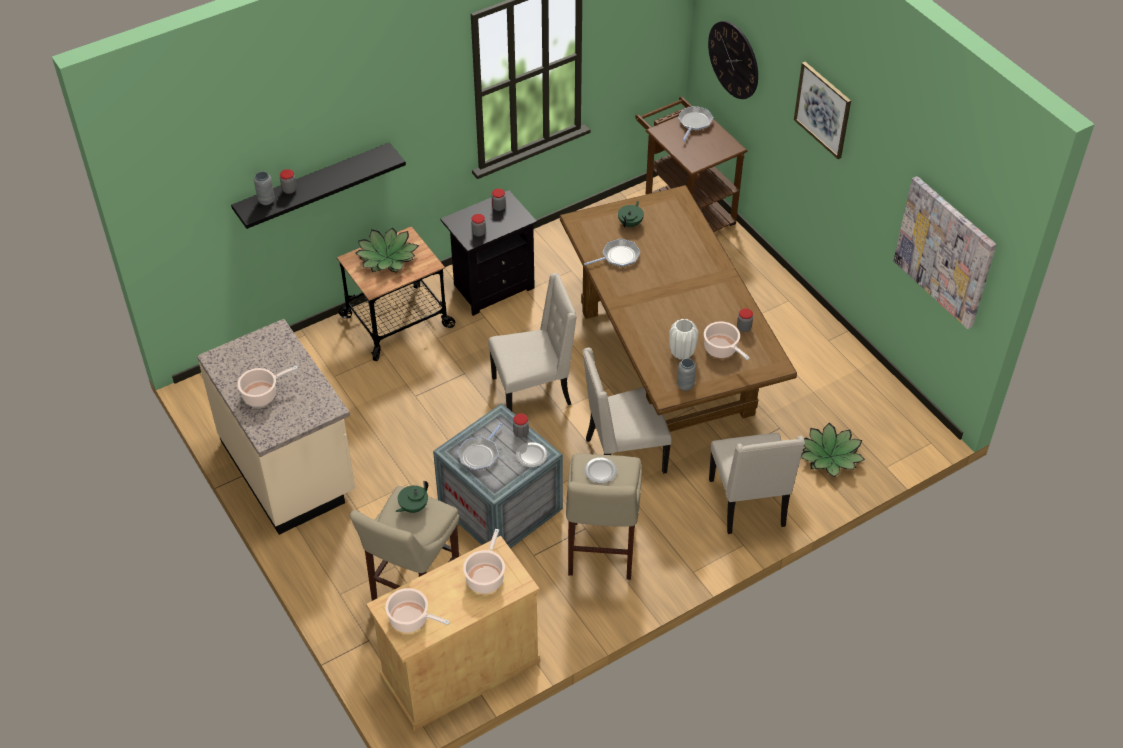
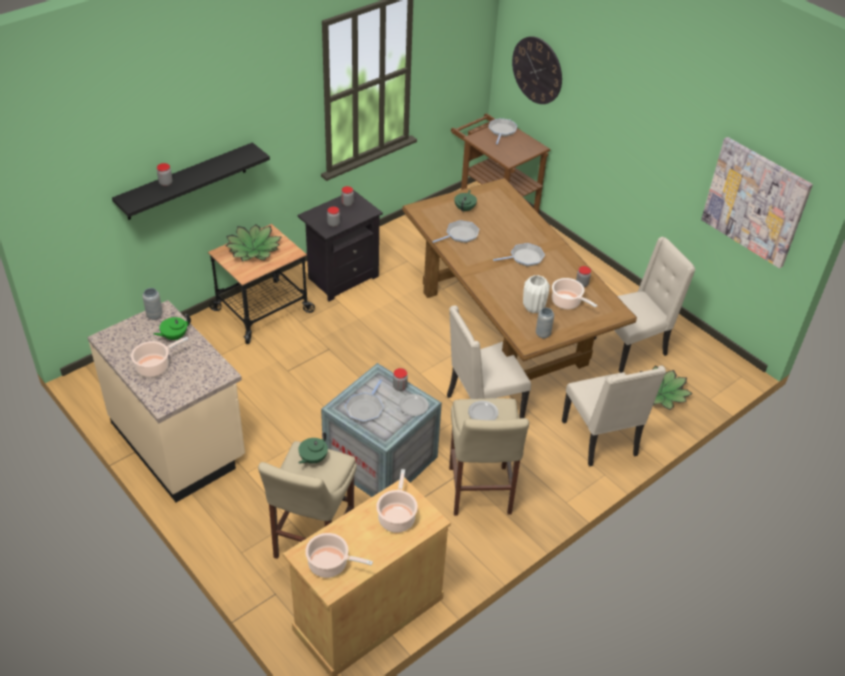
camera: 10 degrees left, 5 degrees down
grey vase [254,171,275,205] -> grey vase moved to [142,288,163,320]
beige chair [488,273,577,411] -> beige chair moved to [594,237,696,373]
picture [794,62,851,159] -> none
none -> green teapot [154,314,191,340]
none -> frying pan [493,243,545,266]

